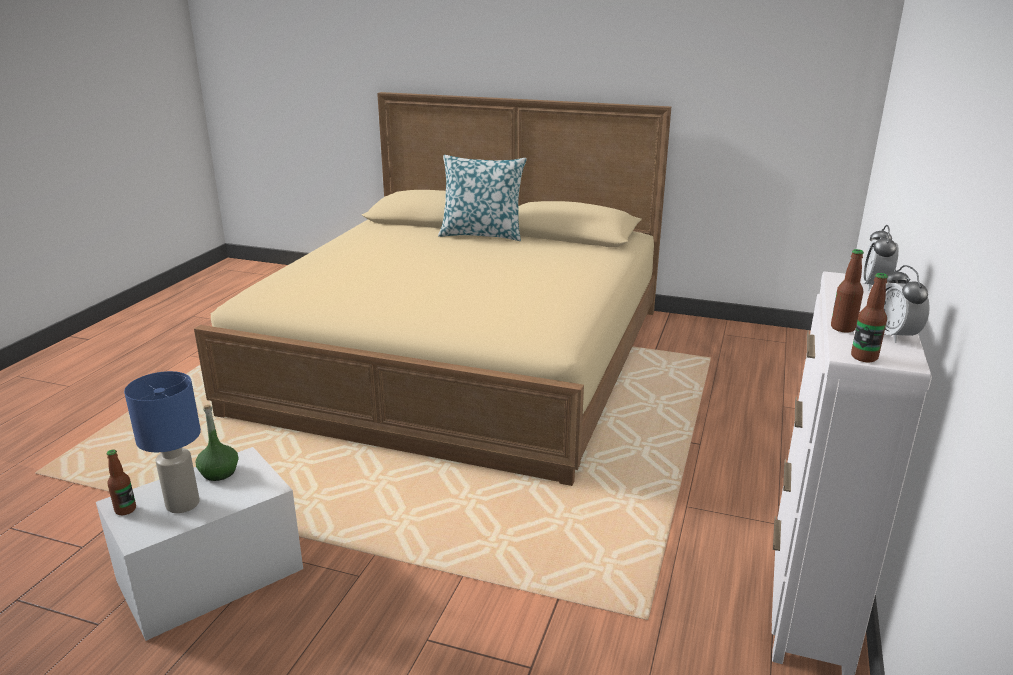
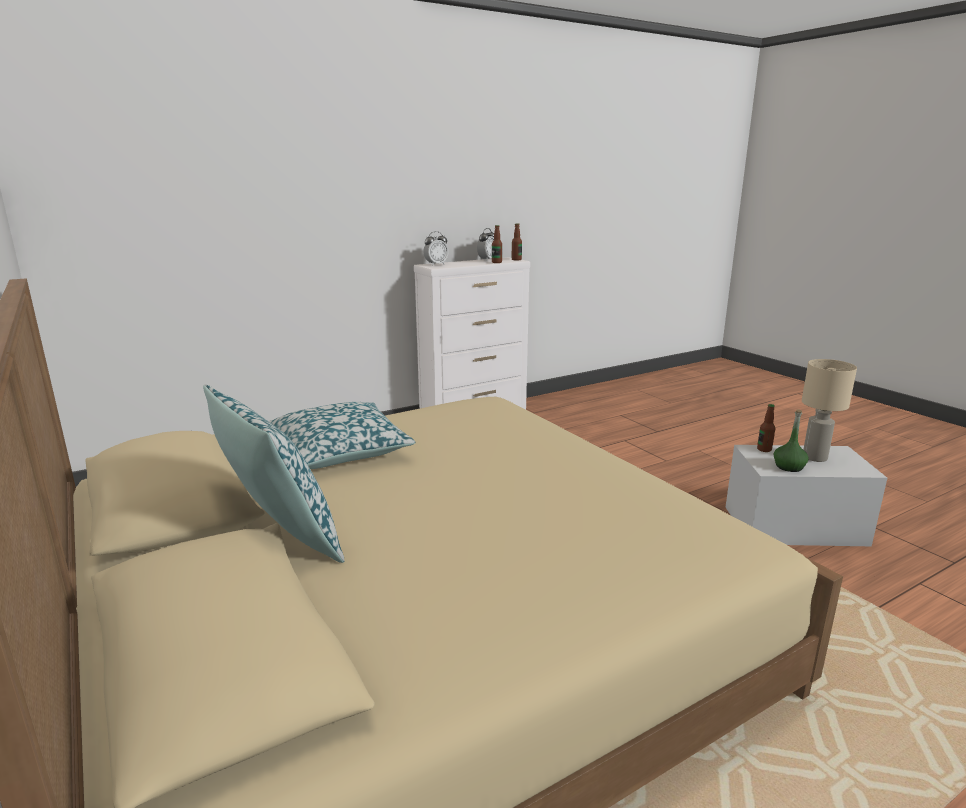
camera: 140 degrees left, 5 degrees down
bottle [107,450,136,515] -> bottle moved to [757,404,775,452]
blue table lamp [124,371,201,513] -> beige table lamp [802,359,857,462]
none -> pillow [269,402,415,469]

